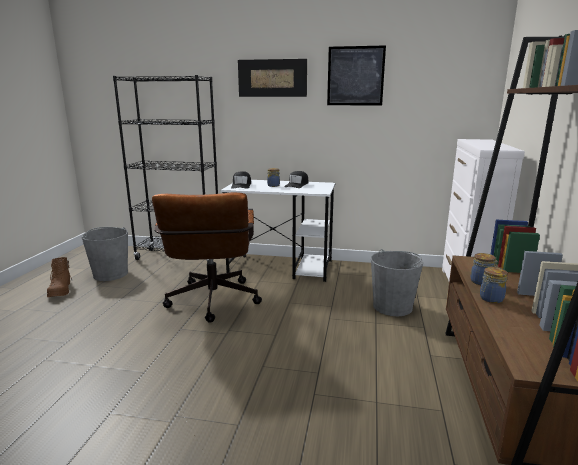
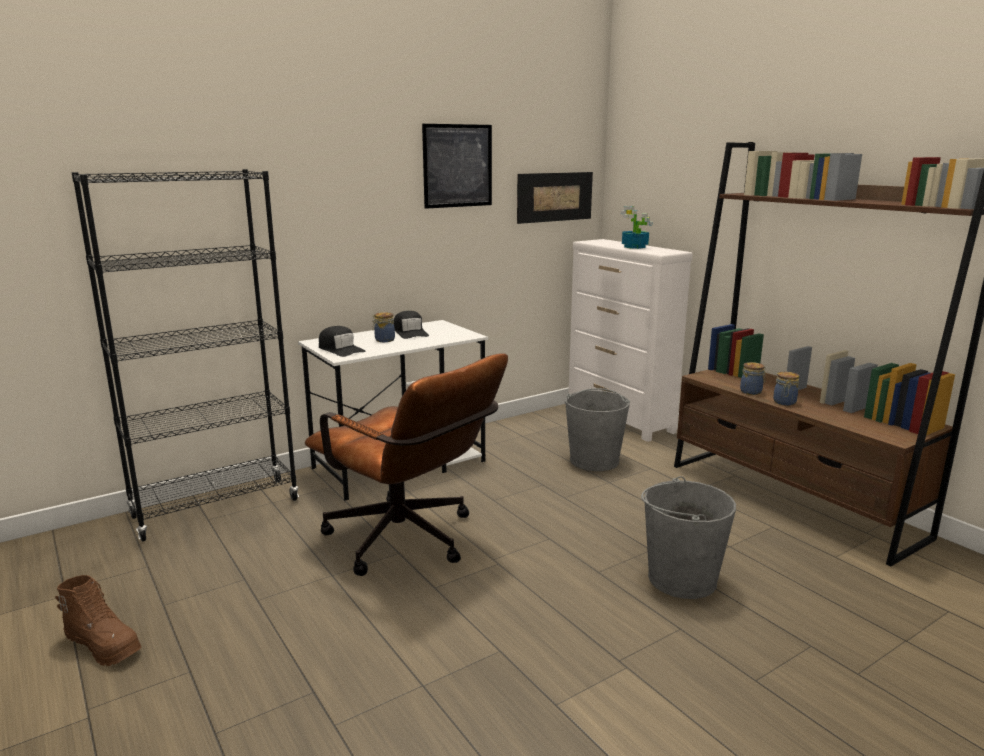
camera: 45 degrees left, 0 degrees up
grey bucket [82,227,128,281] -> grey bucket moved to [641,476,736,599]
picture [238,59,307,97] -> picture moved to [517,172,593,224]
none -> potted plant [621,206,652,249]

